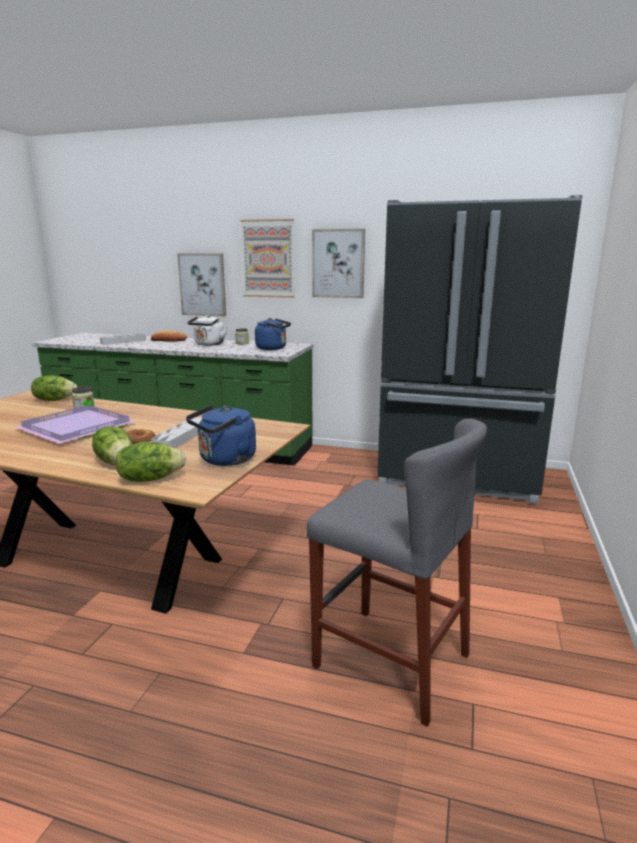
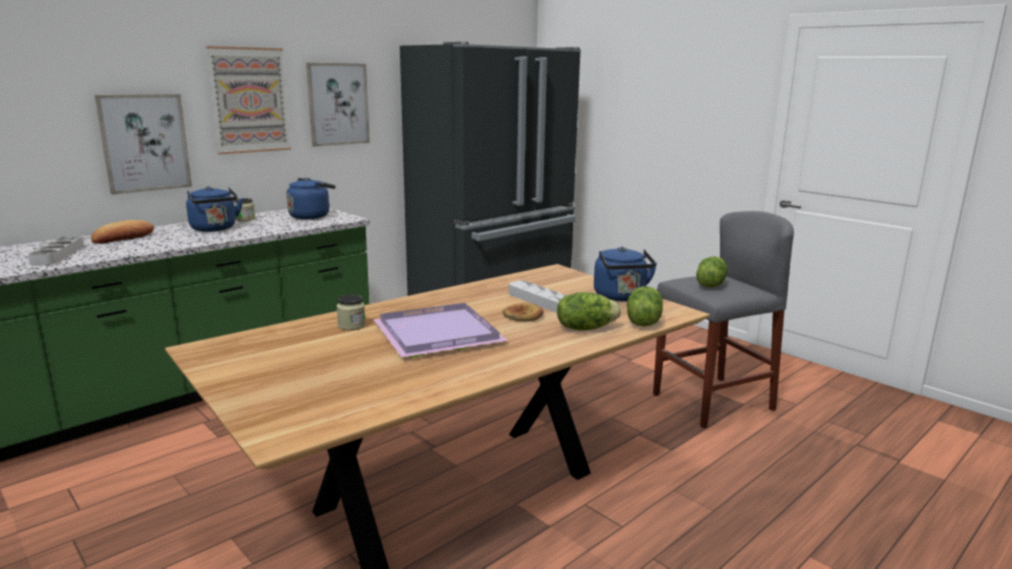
camera: 60 degrees left, 0 degrees up
lettuce [31,375,78,401] -> lettuce moved to [696,256,728,287]
white kettle [188,315,227,346] -> blue kettle [186,186,243,232]

